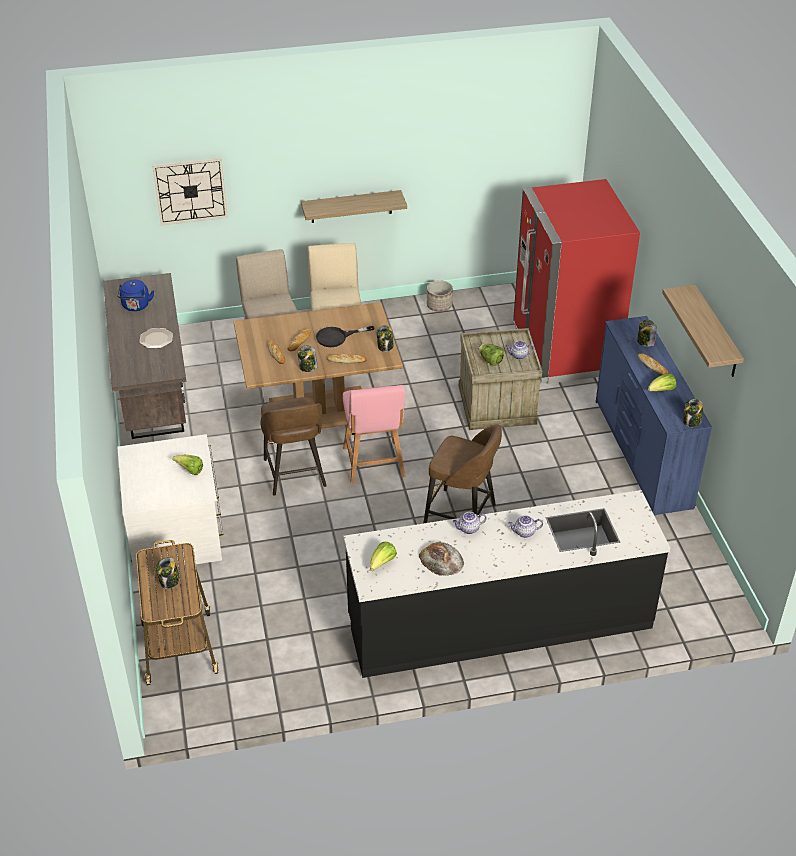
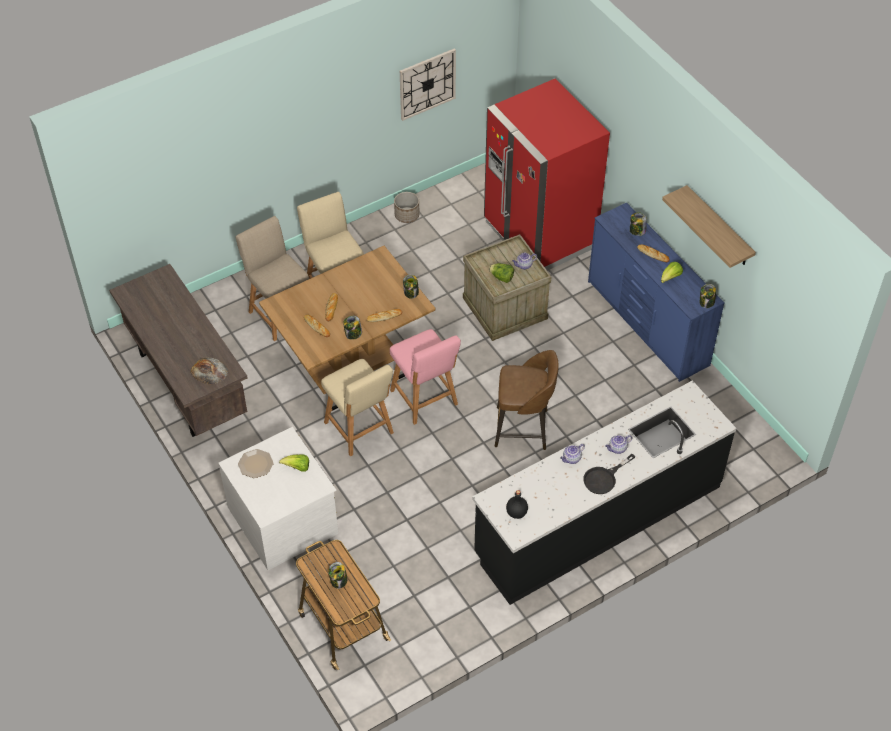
camera: 20 degrees left, 10 degrees up
blue kettle [117,280,154,311] -> none
plate [139,328,173,349] -> plate moved to [238,449,274,478]
wall clock [152,158,228,225] -> wall clock moved to [400,49,456,121]
brown stool [261,397,327,496] -> beige chair [321,359,394,457]
shelf [301,190,407,223] -> none
black frying pan [316,326,375,347] -> black frying pan moved to [583,454,635,494]
lettuce [370,542,397,571] -> black bottle [506,490,528,519]
bread [419,542,464,576] -> bread moved to [190,357,228,385]

